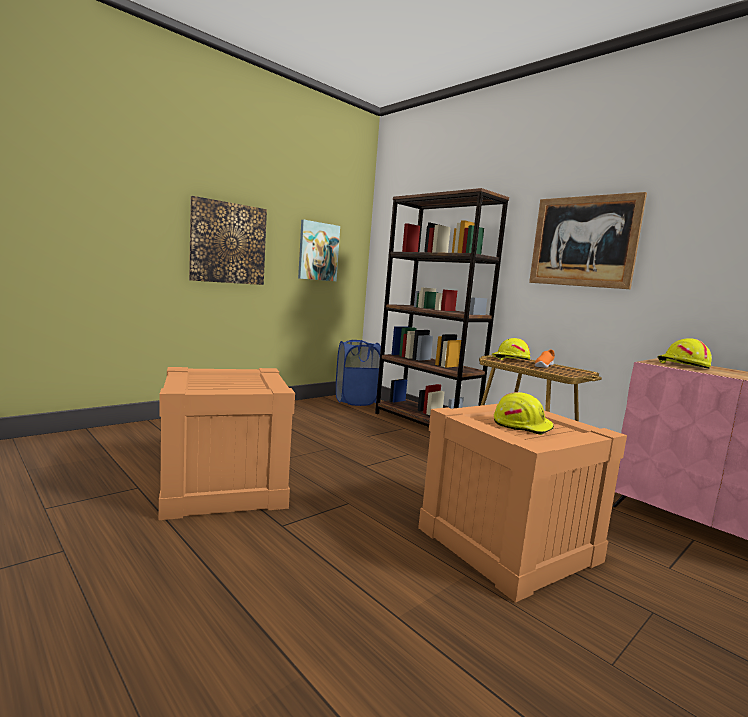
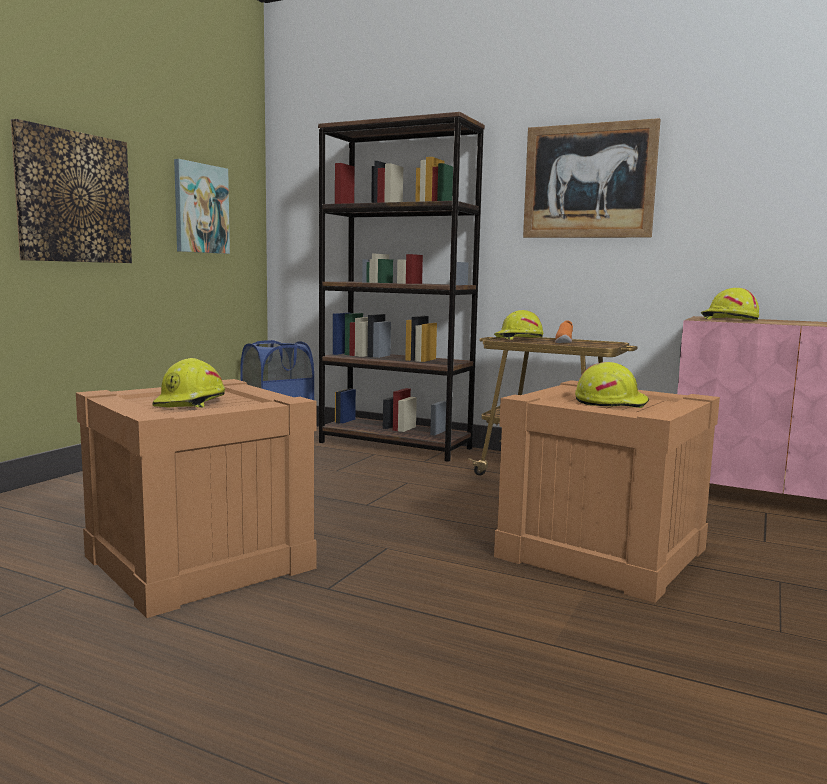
camera: 20 degrees left, 0 degrees up
none -> yellow hard hat [152,358,225,408]

